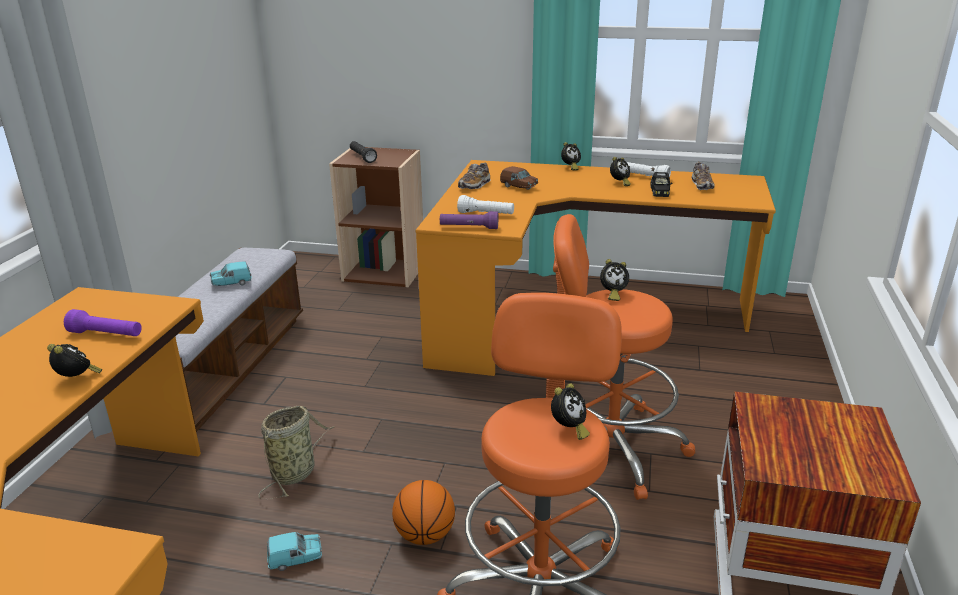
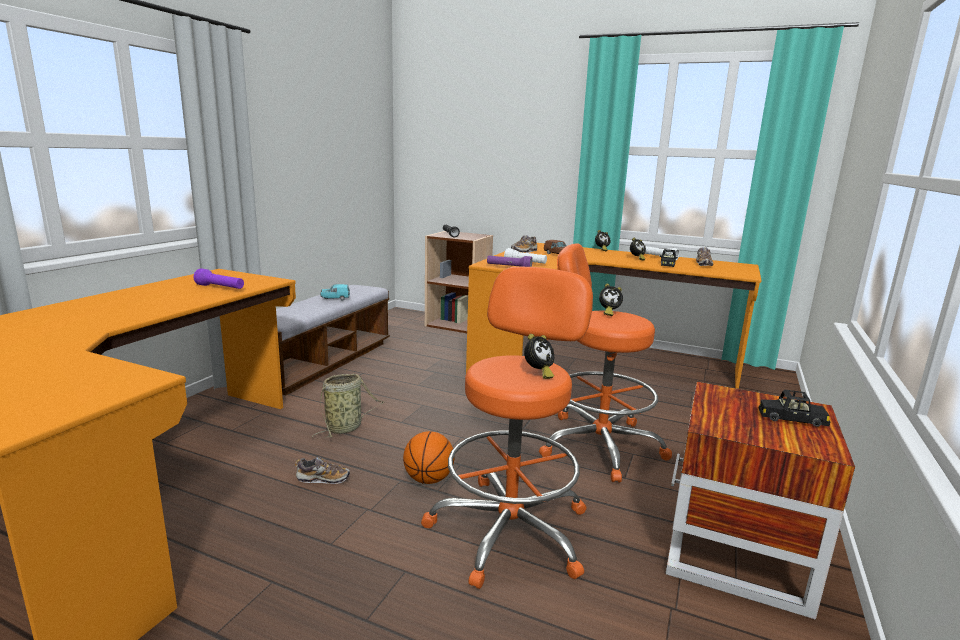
camera: 10 degrees right, 10 degrees down
alarm clock [47,344,102,377] -> none
turquoise toy car [267,532,322,571] -> shoe [295,457,350,484]
none -> black toy car [758,390,830,427]

